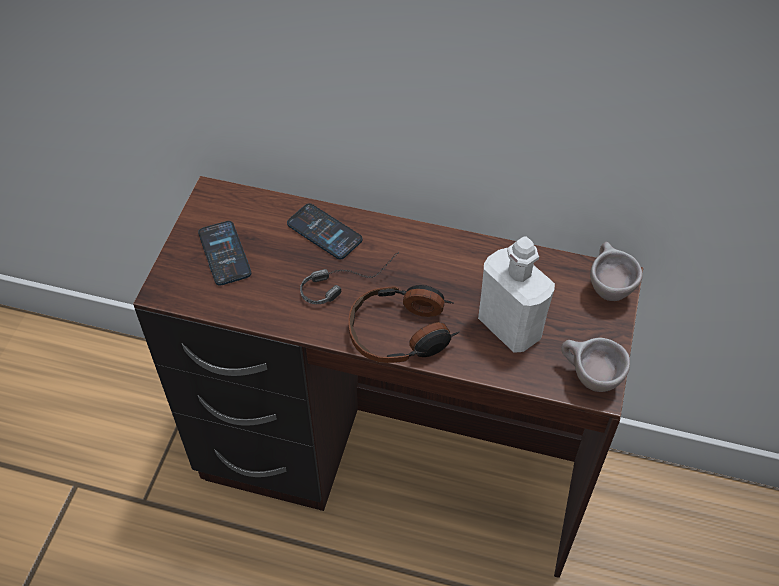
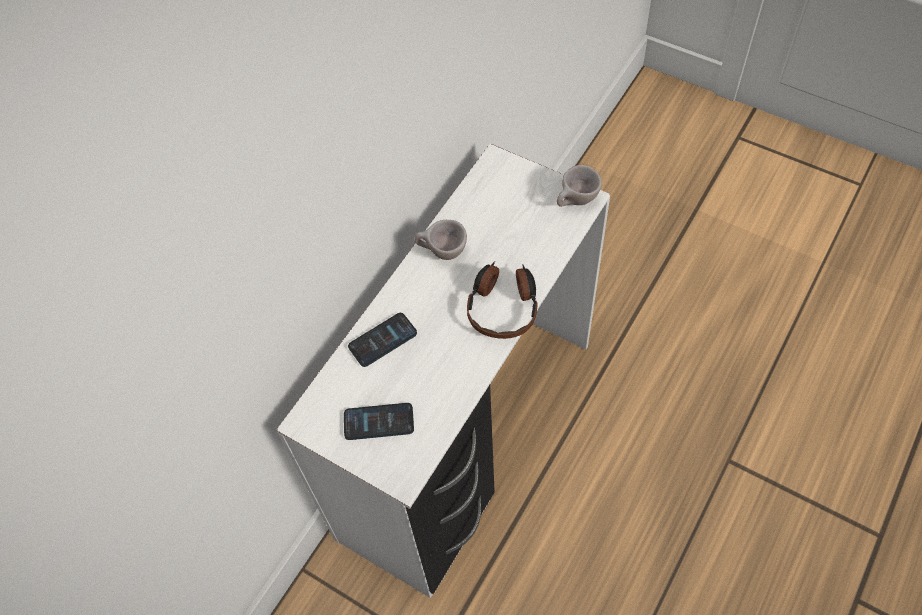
camera: 70 degrees left, 5 degrees up
brown desk [133,176,643,578] -> white desk [276,143,610,598]
headphones [300,252,399,304] -> none
white bottle [478,236,555,353] -> none
beige cup [590,242,643,301] -> beige cup moved to [414,220,467,260]

